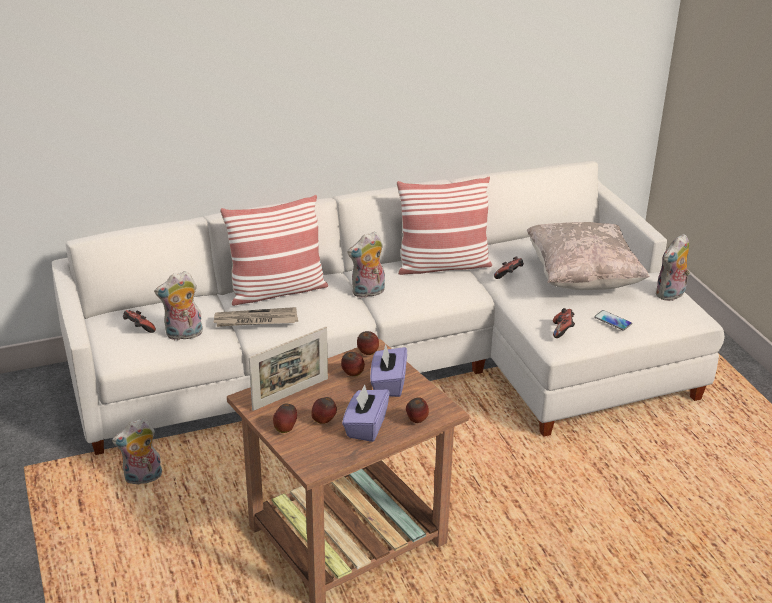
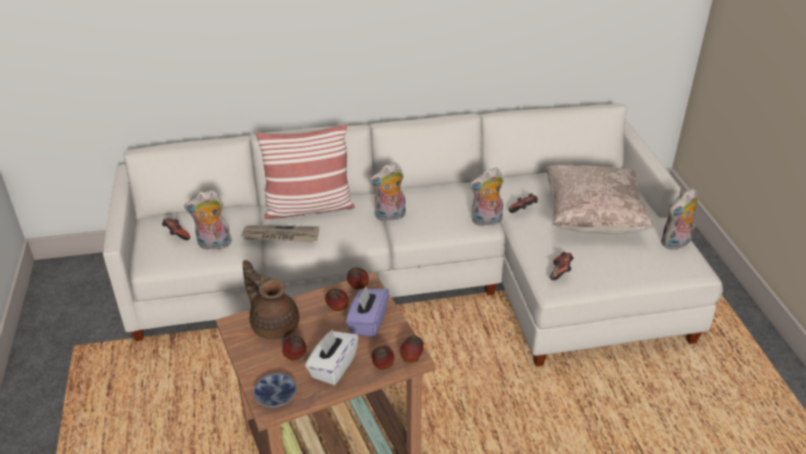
camera: 10 degrees right, 5 degrees up
plush toy [112,418,162,485] -> plush toy moved to [469,168,504,226]
picture frame [249,326,328,411] -> brown teapot [242,260,299,339]
apple [273,404,297,433] -> apple moved to [400,336,424,363]
purple tissue box [342,384,390,442] -> white tissue box [305,330,359,385]
pillow [397,177,492,275] -> none
phone [594,310,632,330] -> none
none -> bowl [253,373,297,408]

